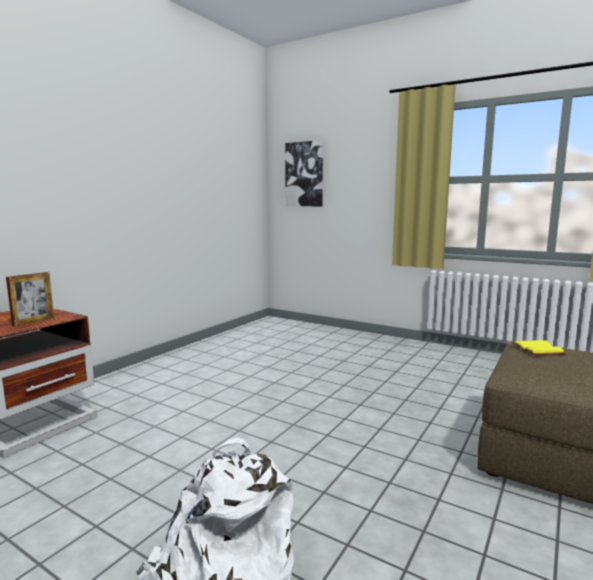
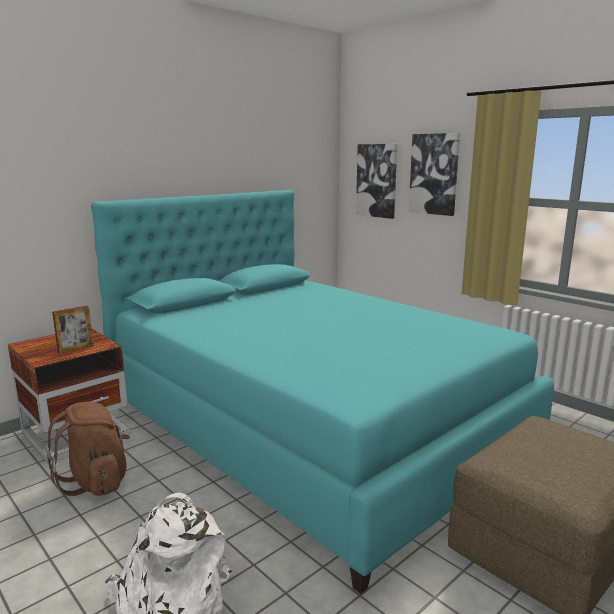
camera: 15 degrees right, 5 degrees up
yellow book [512,340,567,356] -> none
none -> brown backpack [46,401,130,496]
none -> turquoise bed [91,190,554,594]
none -> picture [409,133,460,216]

